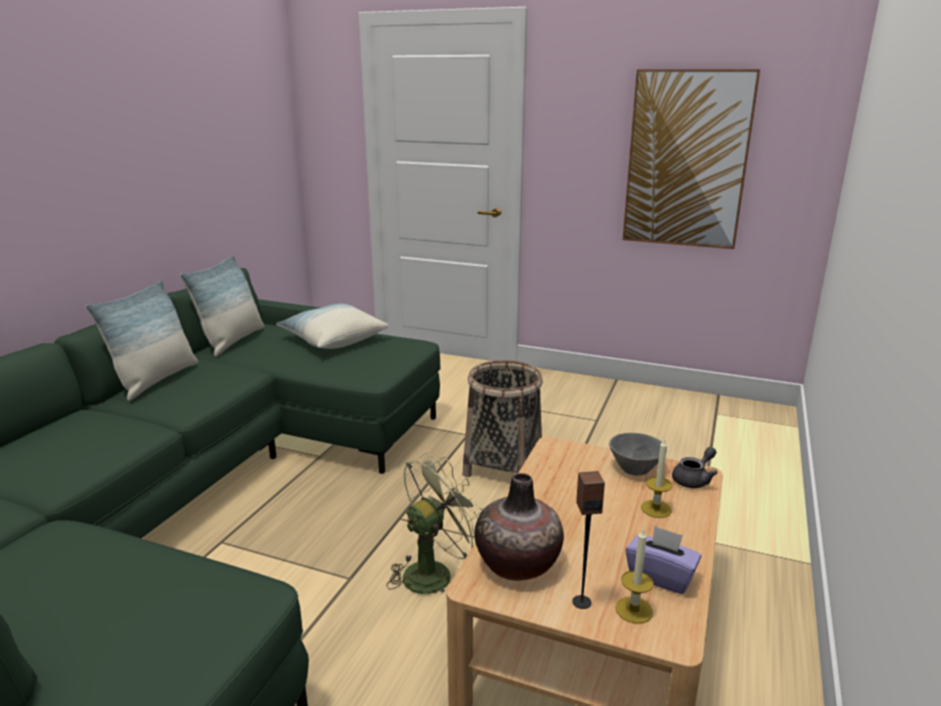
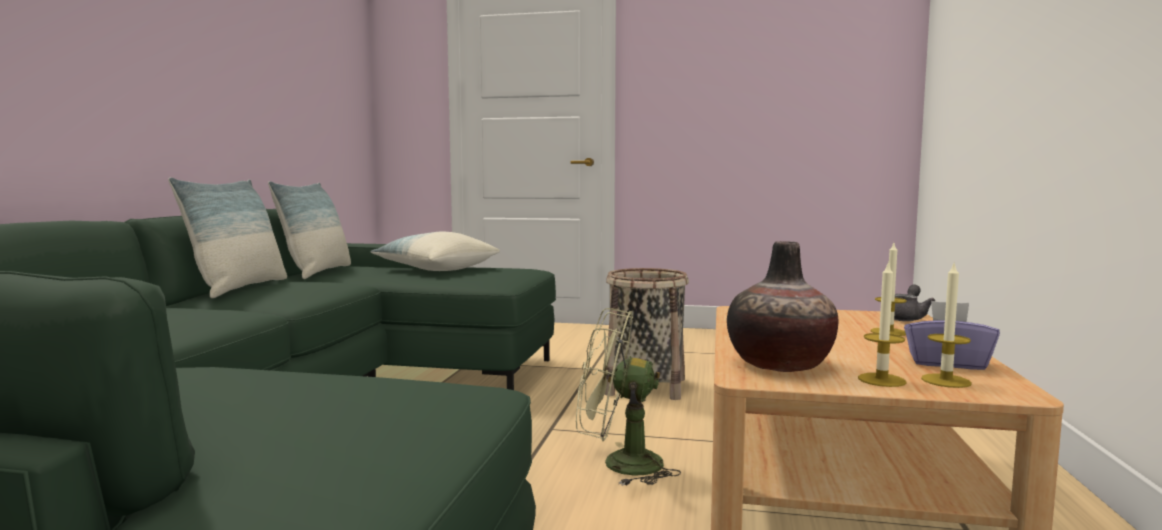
camera: 10 degrees left, 15 degrees down
green fan [386,453,483,594] -> green fan turned 120 degrees counterclockwise [576,308,681,486]
speaker [572,471,605,609] -> candle [858,261,907,387]
grey bowl [609,433,667,476] -> none
picture [623,69,760,249] -> none

